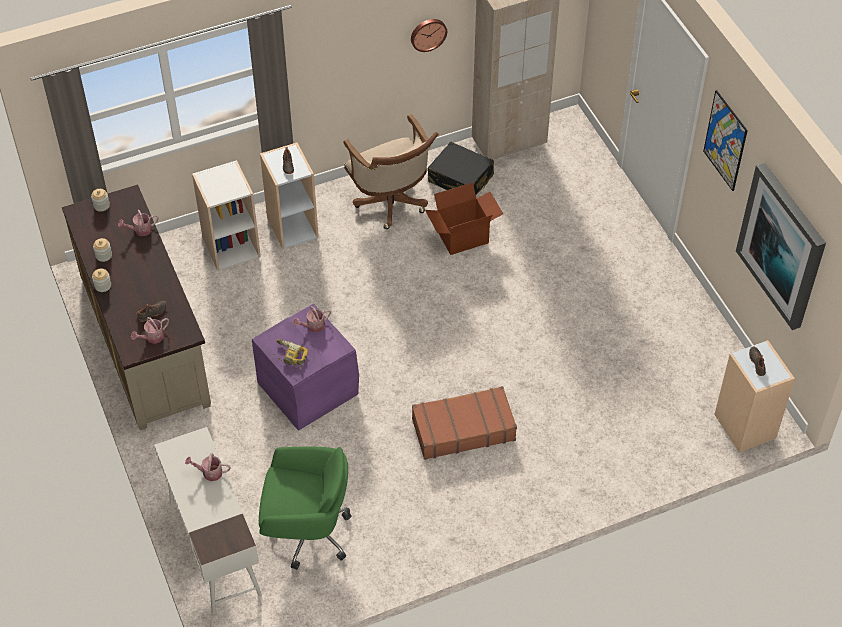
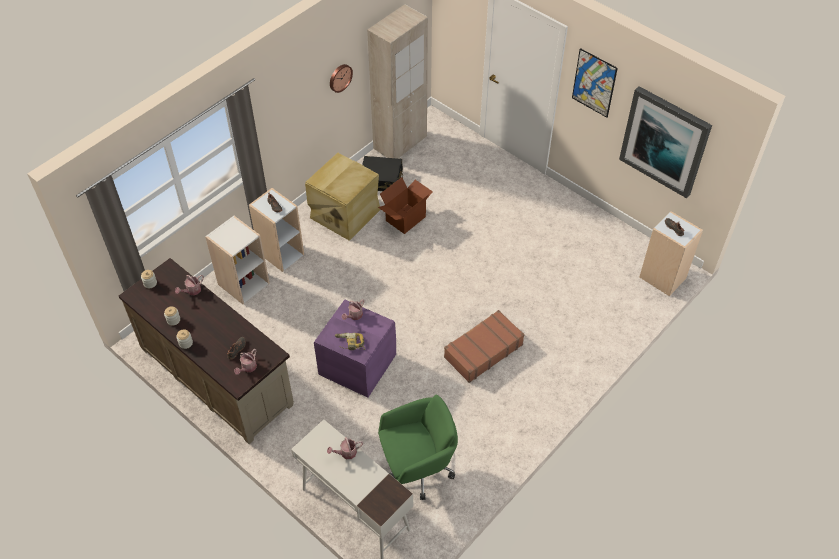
camera: 25 degrees left, 0 degrees up
office chair [343,114,439,229] -> beige storage box [305,153,381,241]

